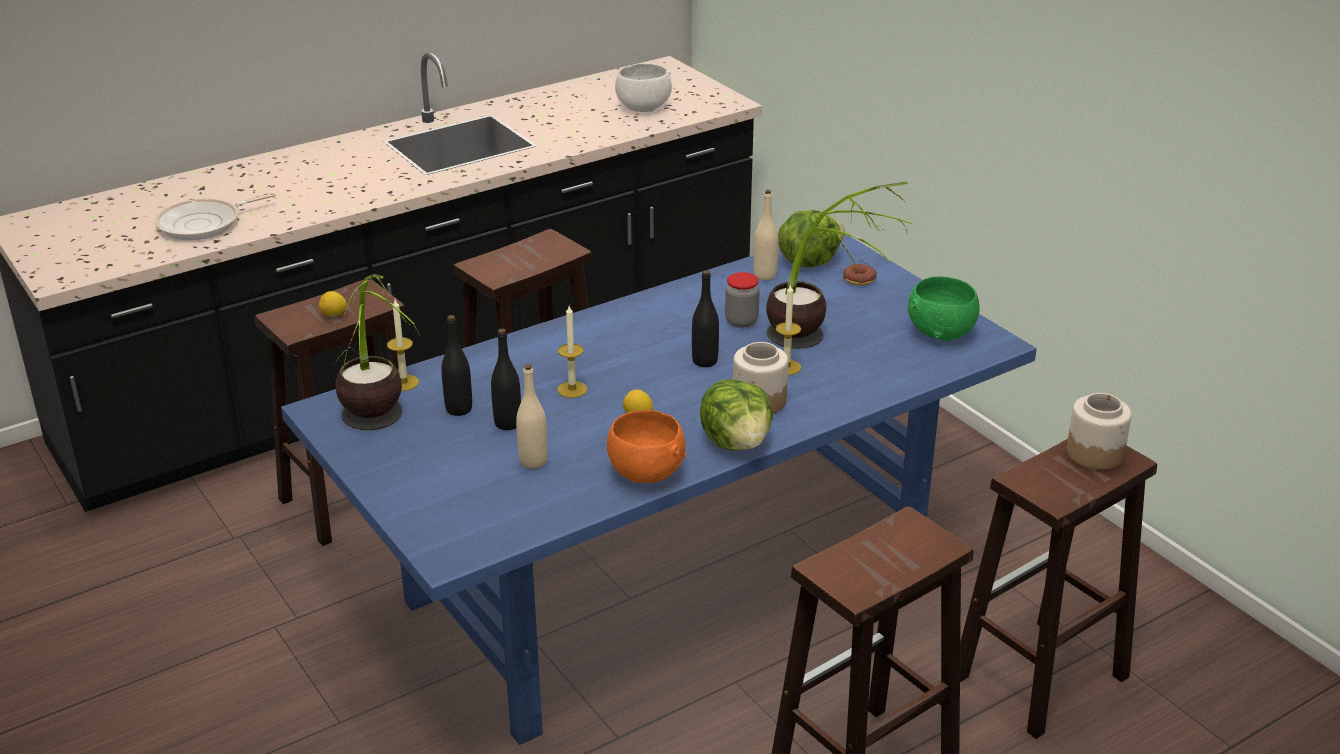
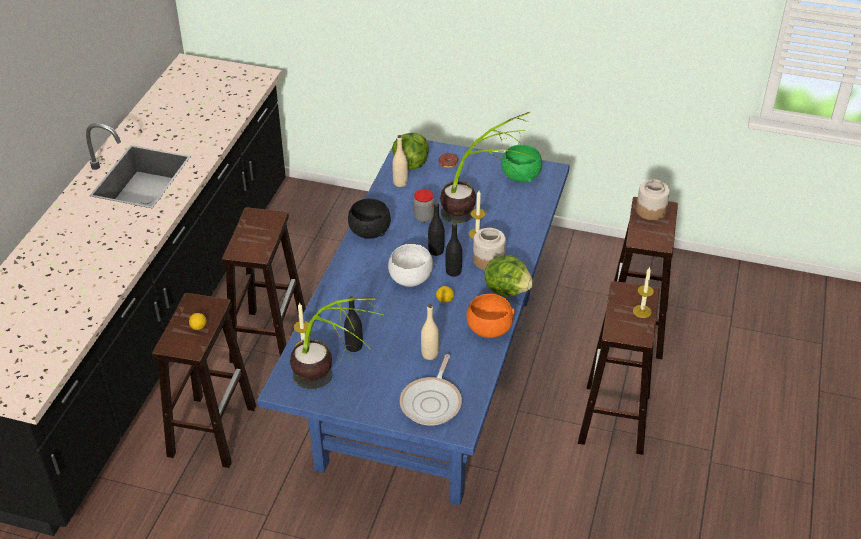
camera: 40 degrees left, 10 degrees up
frying pan [155,193,276,240] -> frying pan moved to [400,354,462,426]
black bottle [491,329,521,430] -> black bottle moved to [446,222,462,277]
candle [558,306,587,398] -> candle moved to [633,267,654,318]
white bowl [615,63,672,112] -> white bowl moved to [388,244,433,287]
none -> black bowl [348,198,391,239]

